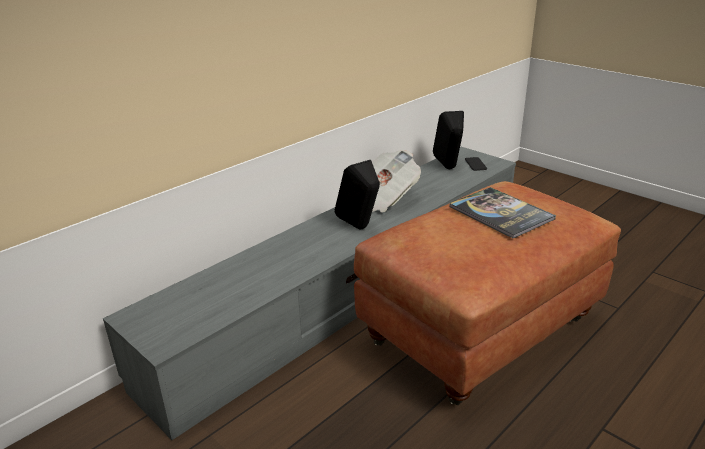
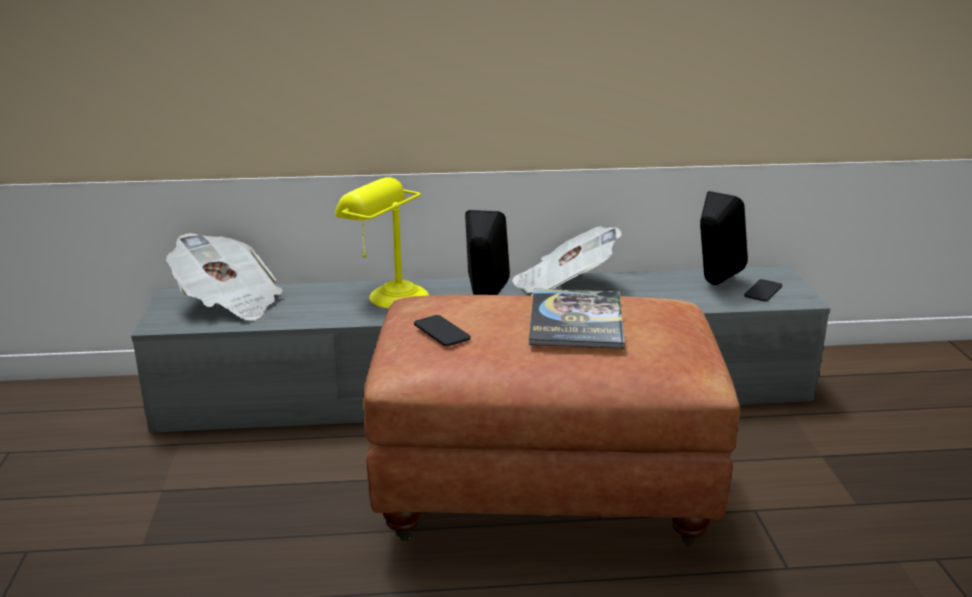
camera: 40 degrees right, 5 degrees down
none -> newspaper [166,233,283,320]
none -> yellow table lamp [335,177,429,308]
none -> phone [414,315,471,346]

